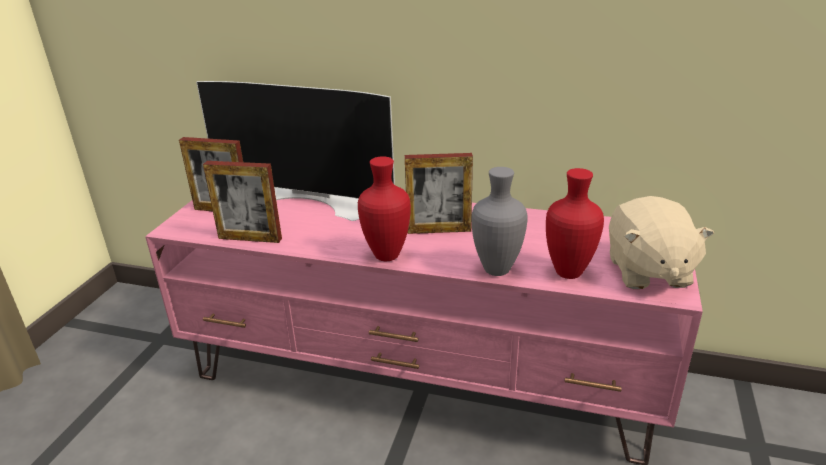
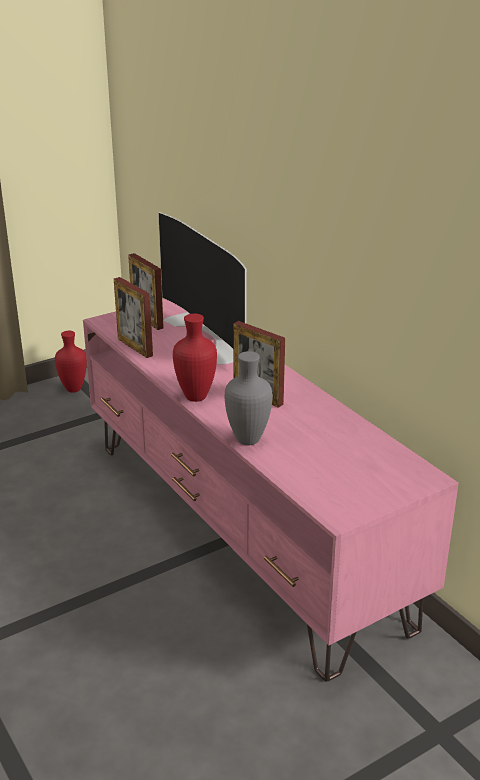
camera: 40 degrees right, 0 degrees up
red vase [546,168,604,279] -> red vase moved to [55,331,87,393]
beige plush toy [609,196,714,289] -> none

